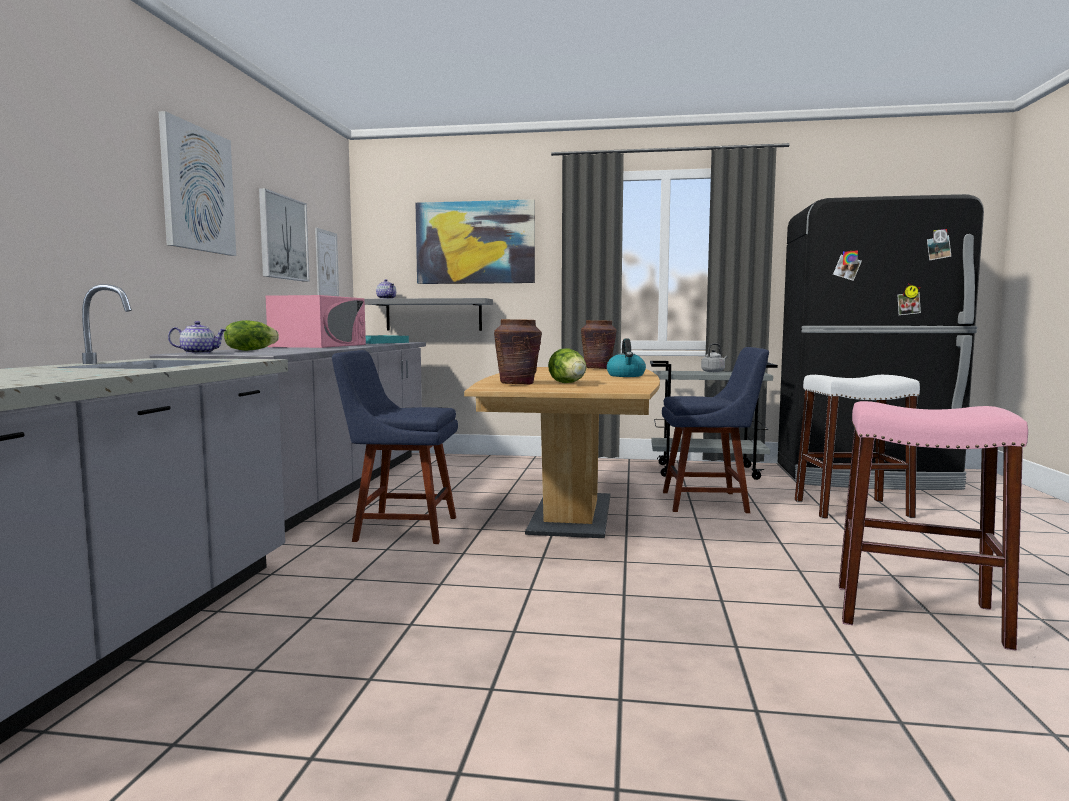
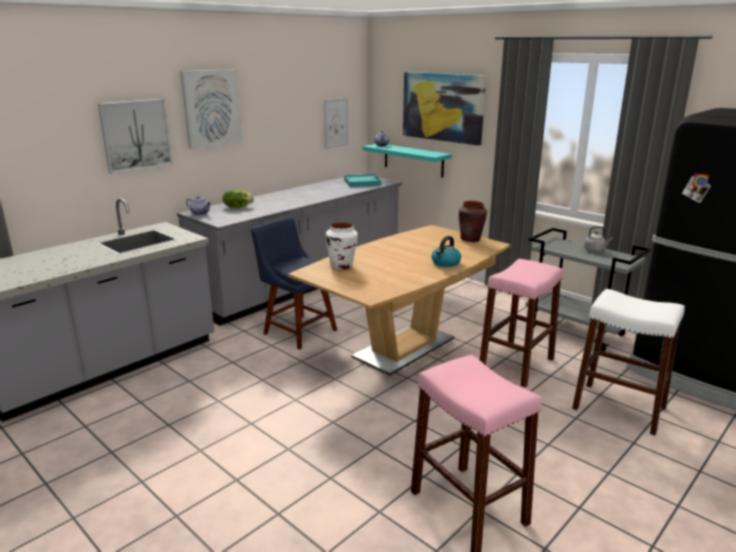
camera: 35 degrees right, 15 degrees up
picture [259,188,310,282] -> picture moved to [97,99,173,174]
pink microwave [266,295,366,348] -> none
grey shelf [365,298,493,331] -> turquoise shelf [362,144,452,177]
brown vase [494,319,542,384] -> white vase [326,222,358,269]
lettuce [548,348,587,383] -> none
blue chair [662,347,769,513] -> pink stool [480,259,563,388]

